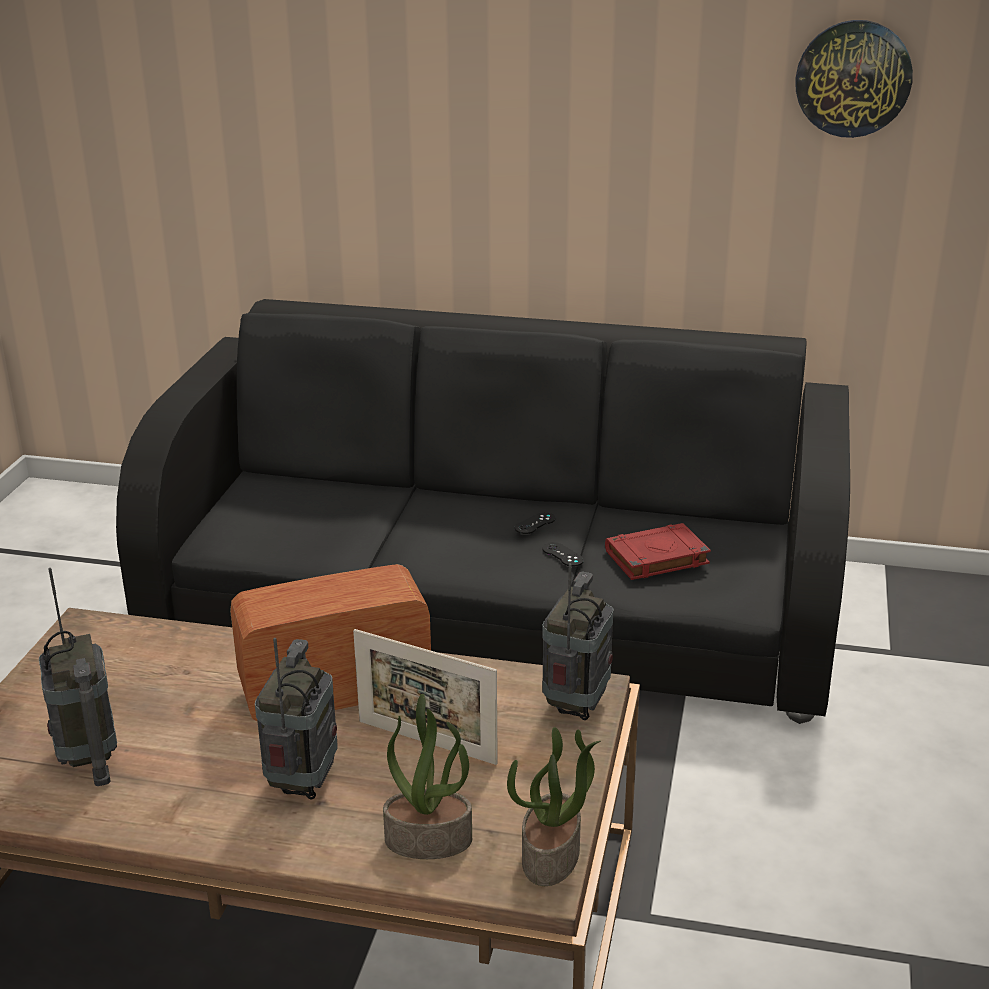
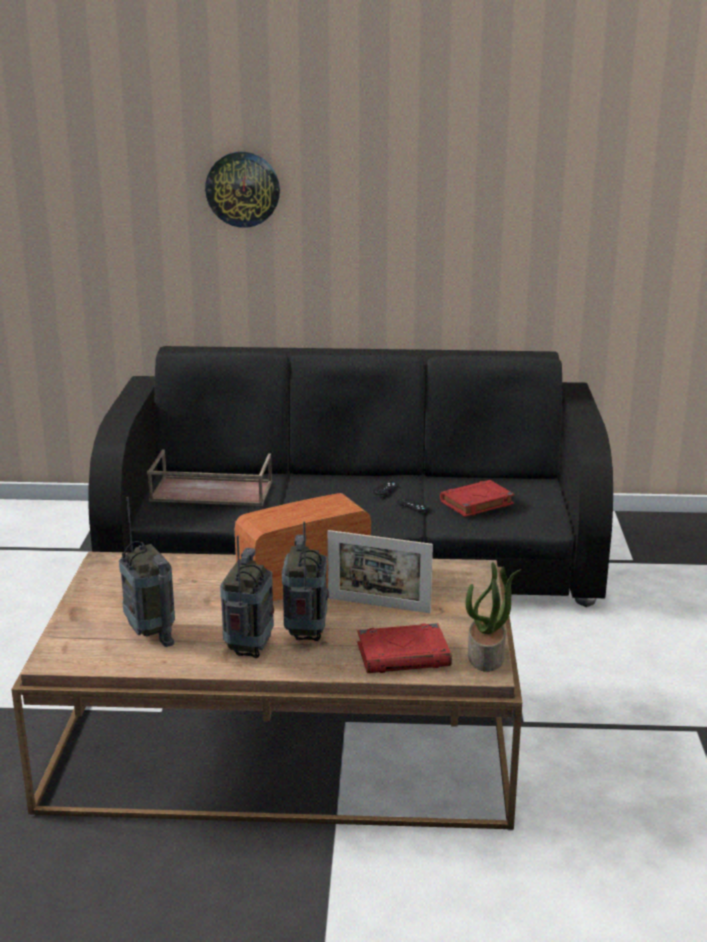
camera: 10 degrees left, 5 degrees down
potted plant [383,694,472,859] -> red book [357,623,452,673]
radio [542,563,613,720] -> radio moved to [220,535,274,658]
wall clock [796,20,913,138] -> wall clock moved to [205,152,280,228]
none -> brown tray [147,449,272,506]

